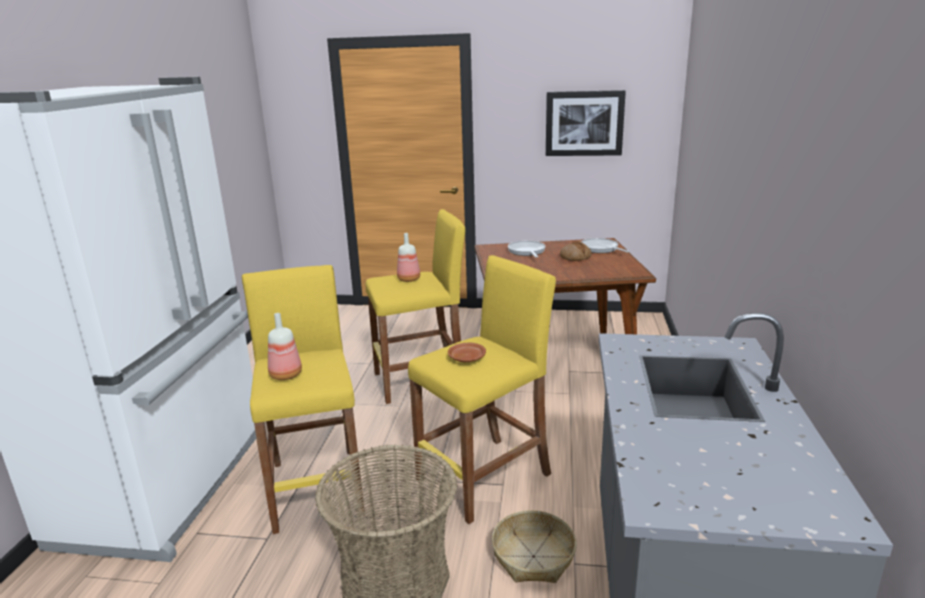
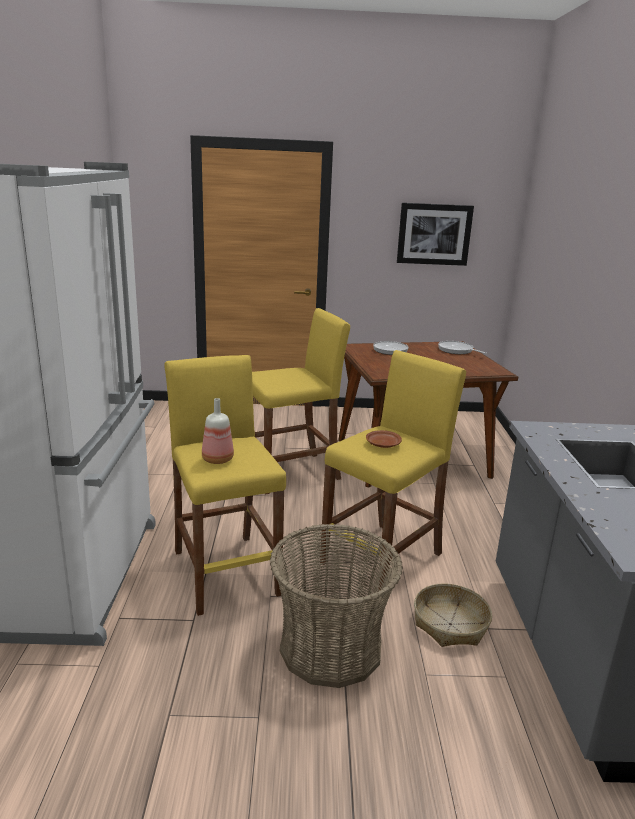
camera: 10 degrees left, 0 degrees up
bottle [397,233,420,282] -> none
bread [560,241,592,261] -> none

